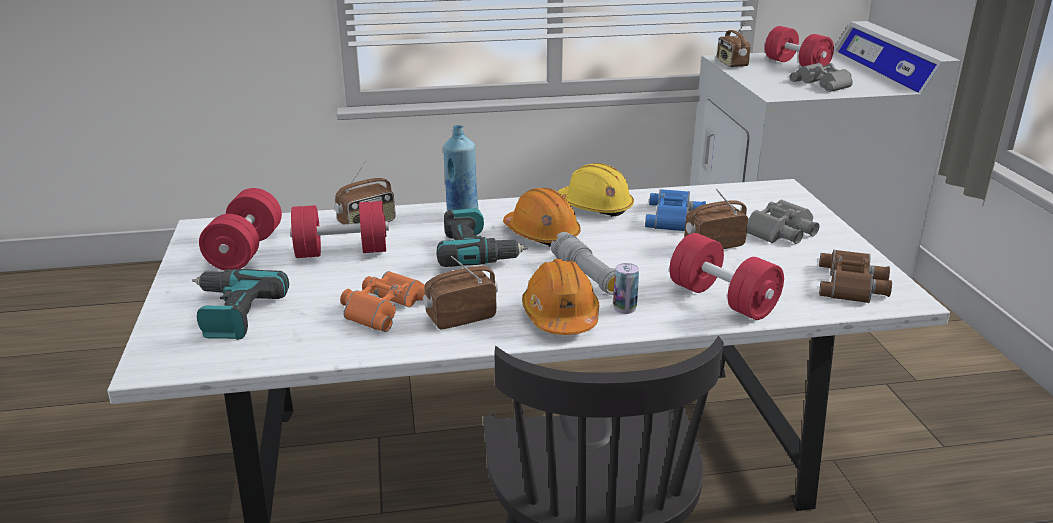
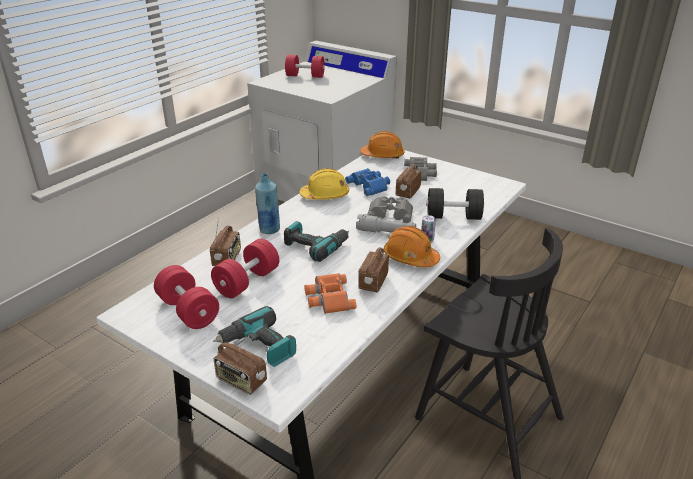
camera: 45 degrees left, 5 degrees up
orange hard hat [503,188,581,247] -> orange hard hat moved to [360,131,405,159]
red dumbbell [670,233,784,320] -> black dumbbell [426,188,484,220]
radio [717,20,751,68] -> radio moved to [214,336,267,395]
grey binoculars [790,63,853,92] -> grey binoculars moved to [368,197,413,223]
brown binoculars [819,250,892,303] -> none

